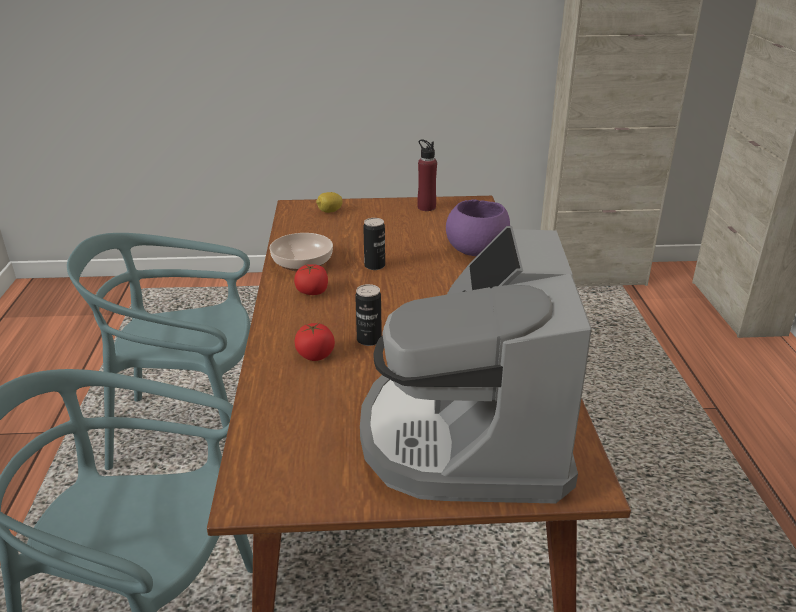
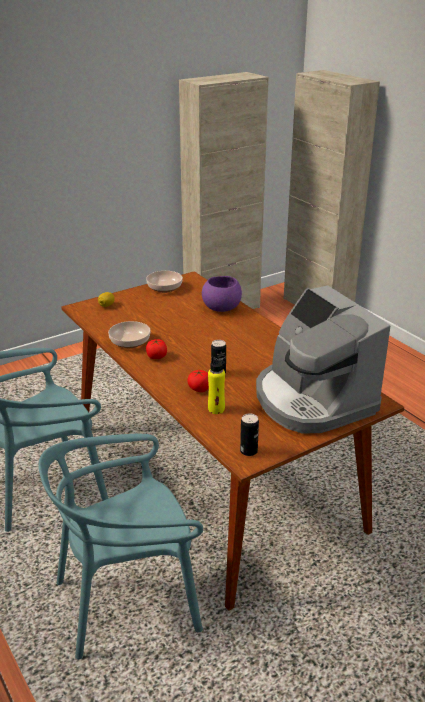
camera: 30 degrees left, 0 degrees up
can [363,218,385,270] -> can moved to [240,413,259,456]
red bottle [417,139,437,211] -> bowl [146,271,183,293]
none -> yellow bottle [208,355,226,414]

